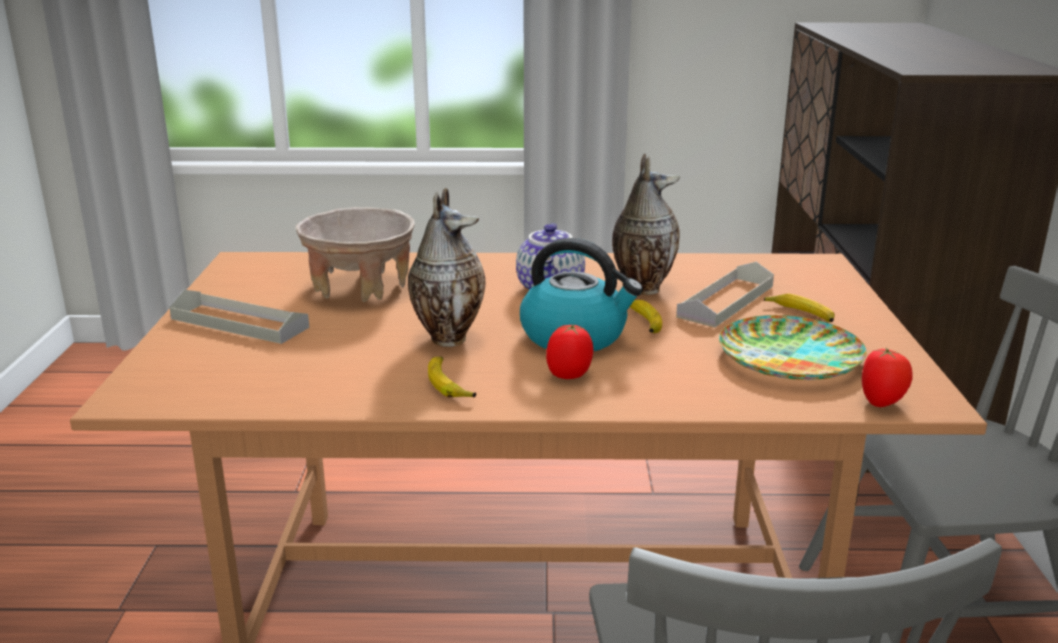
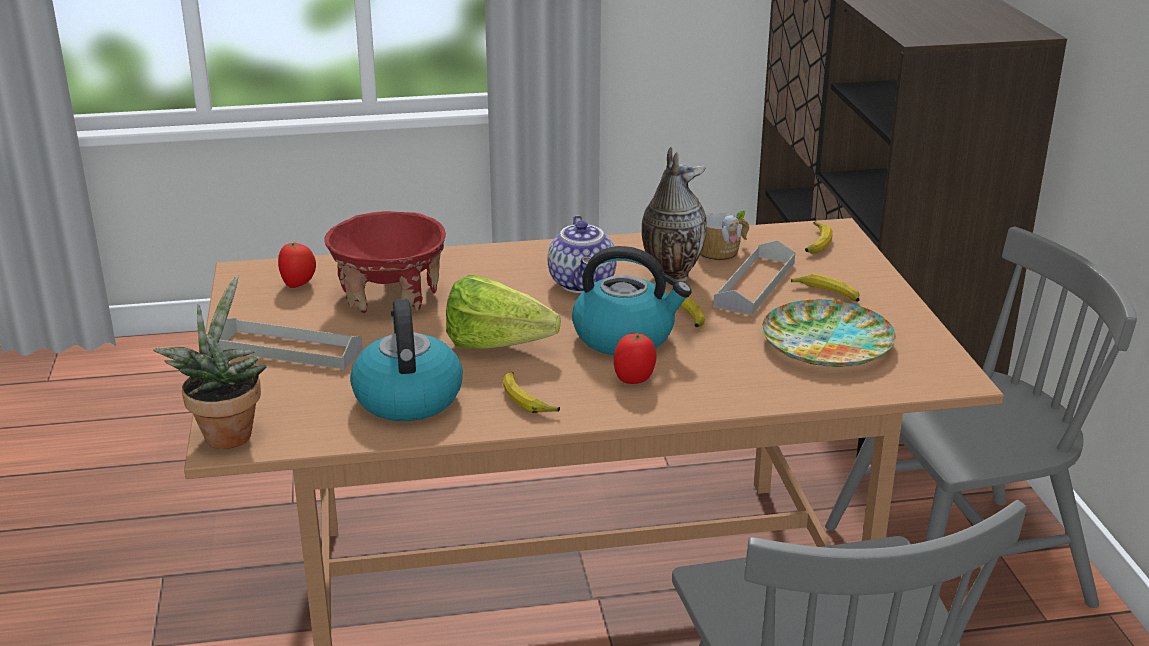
camera: 10 degrees left, 5 degrees up
beige bowl [295,207,415,302] -> red bowl [324,211,446,313]
vase [408,188,486,347] -> lettuce [446,275,561,349]
tomato [862,348,913,407] -> tomato moved to [278,242,316,288]
none -> potted plant [153,275,267,449]
none -> kettle [350,299,463,421]
none -> mug [699,210,749,261]
none -> banana [805,222,833,254]

